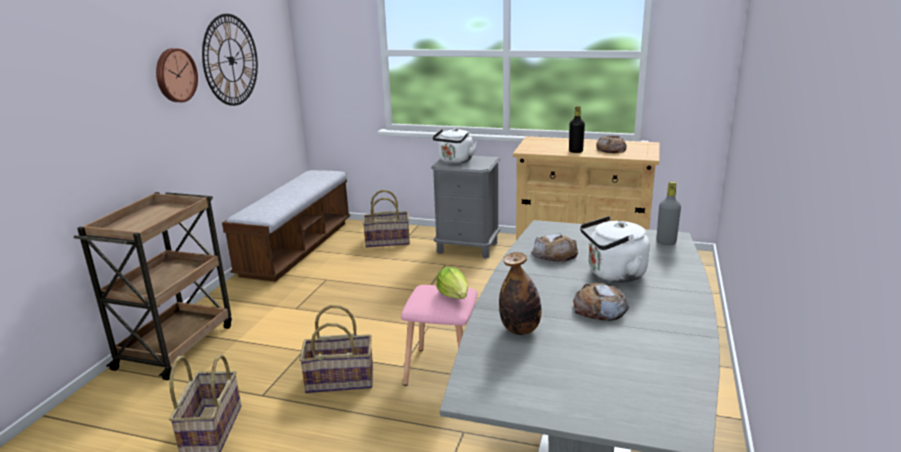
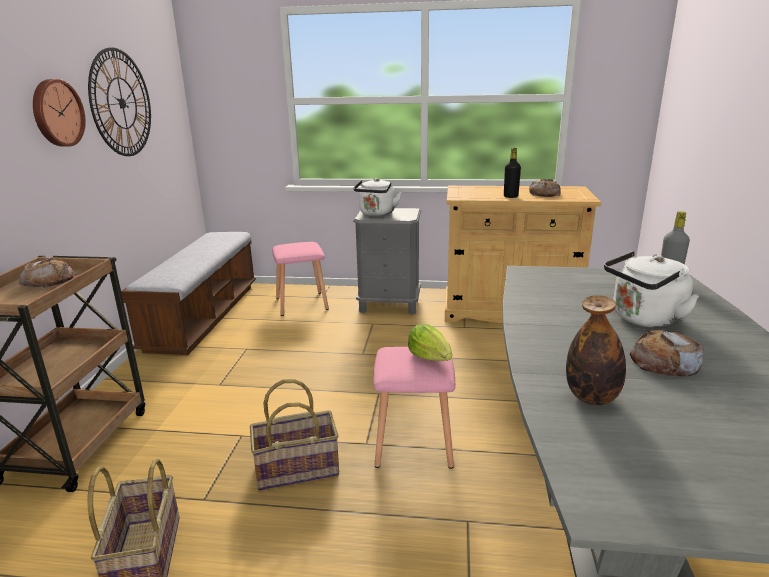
camera: 10 degrees left, 0 degrees up
basket [363,190,410,248] -> pink stool [272,242,329,316]
bread [531,233,578,263] -> bread moved to [19,257,77,288]

